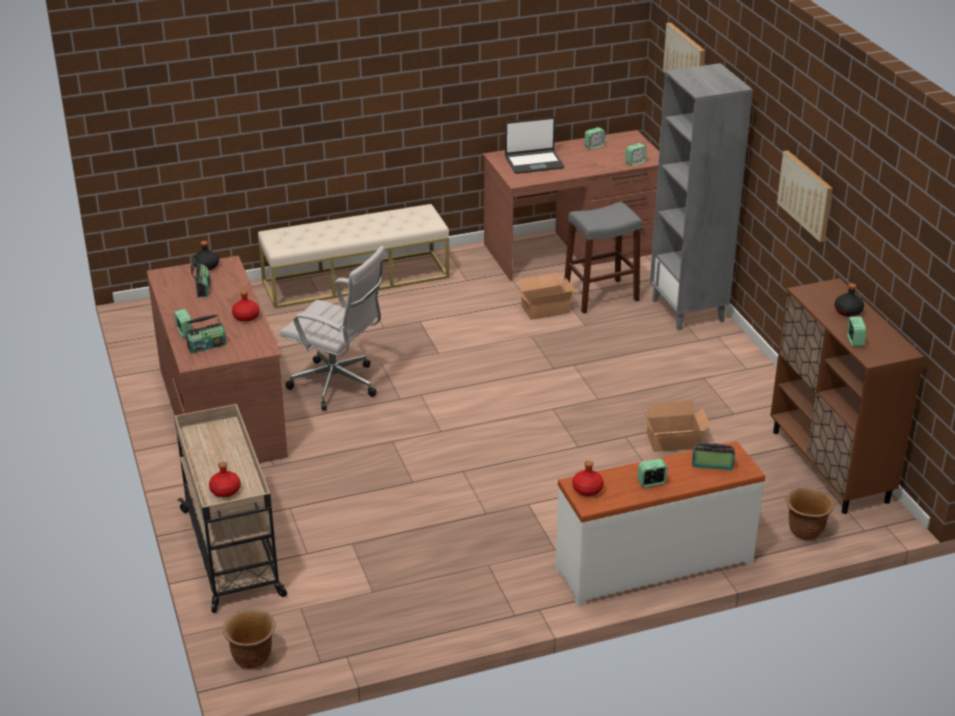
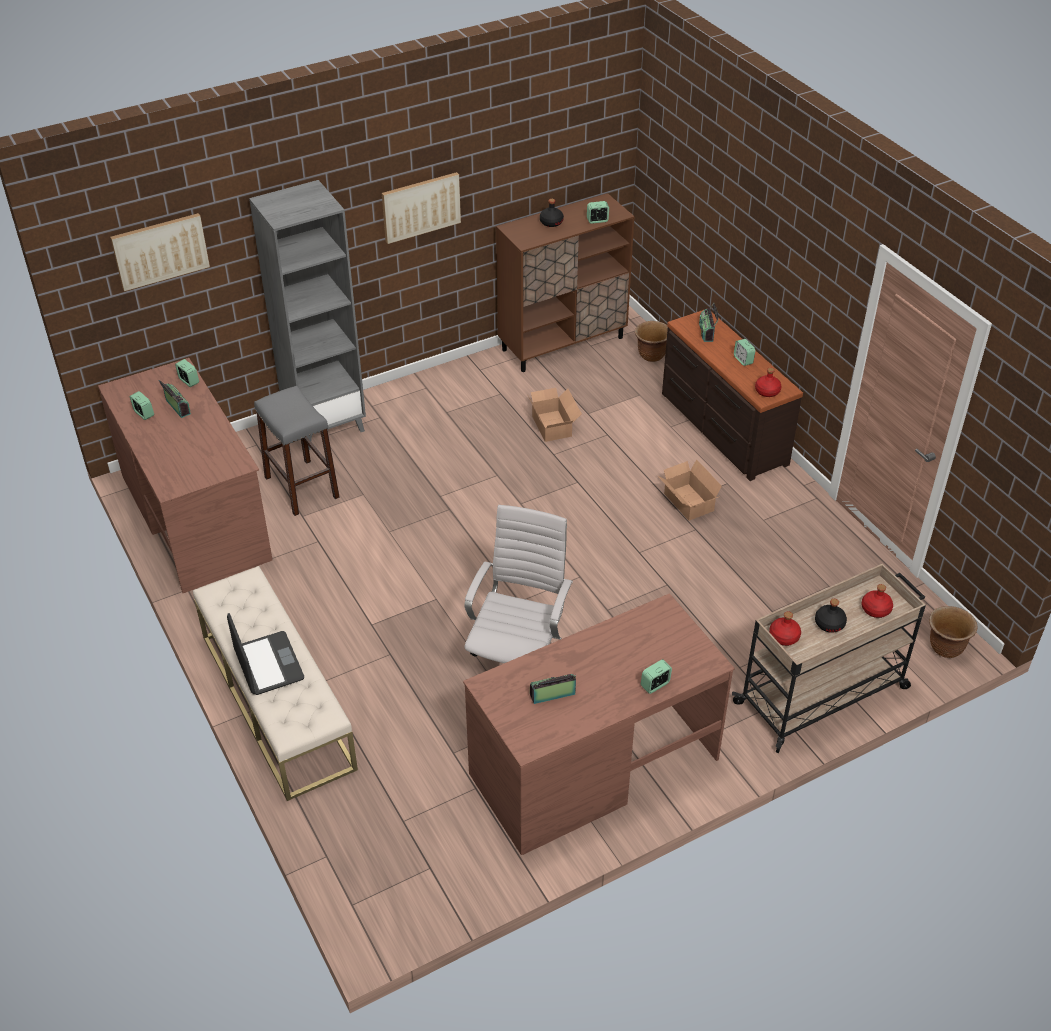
camera: 100 degrees left, 10 degrees up
radio [185,314,226,354] -> radio moved to [158,380,191,418]
black bottle [194,241,219,270] -> black bottle moved to [815,599,847,633]
red bottle [232,290,260,322] -> red bottle moved to [769,611,801,646]
laptop [505,117,564,174] -> laptop moved to [227,613,304,695]
cardboard box [516,273,576,320] -> cardboard box moved to [658,459,722,521]
white dresser [556,441,765,606] -> brown dresser [662,310,803,481]

